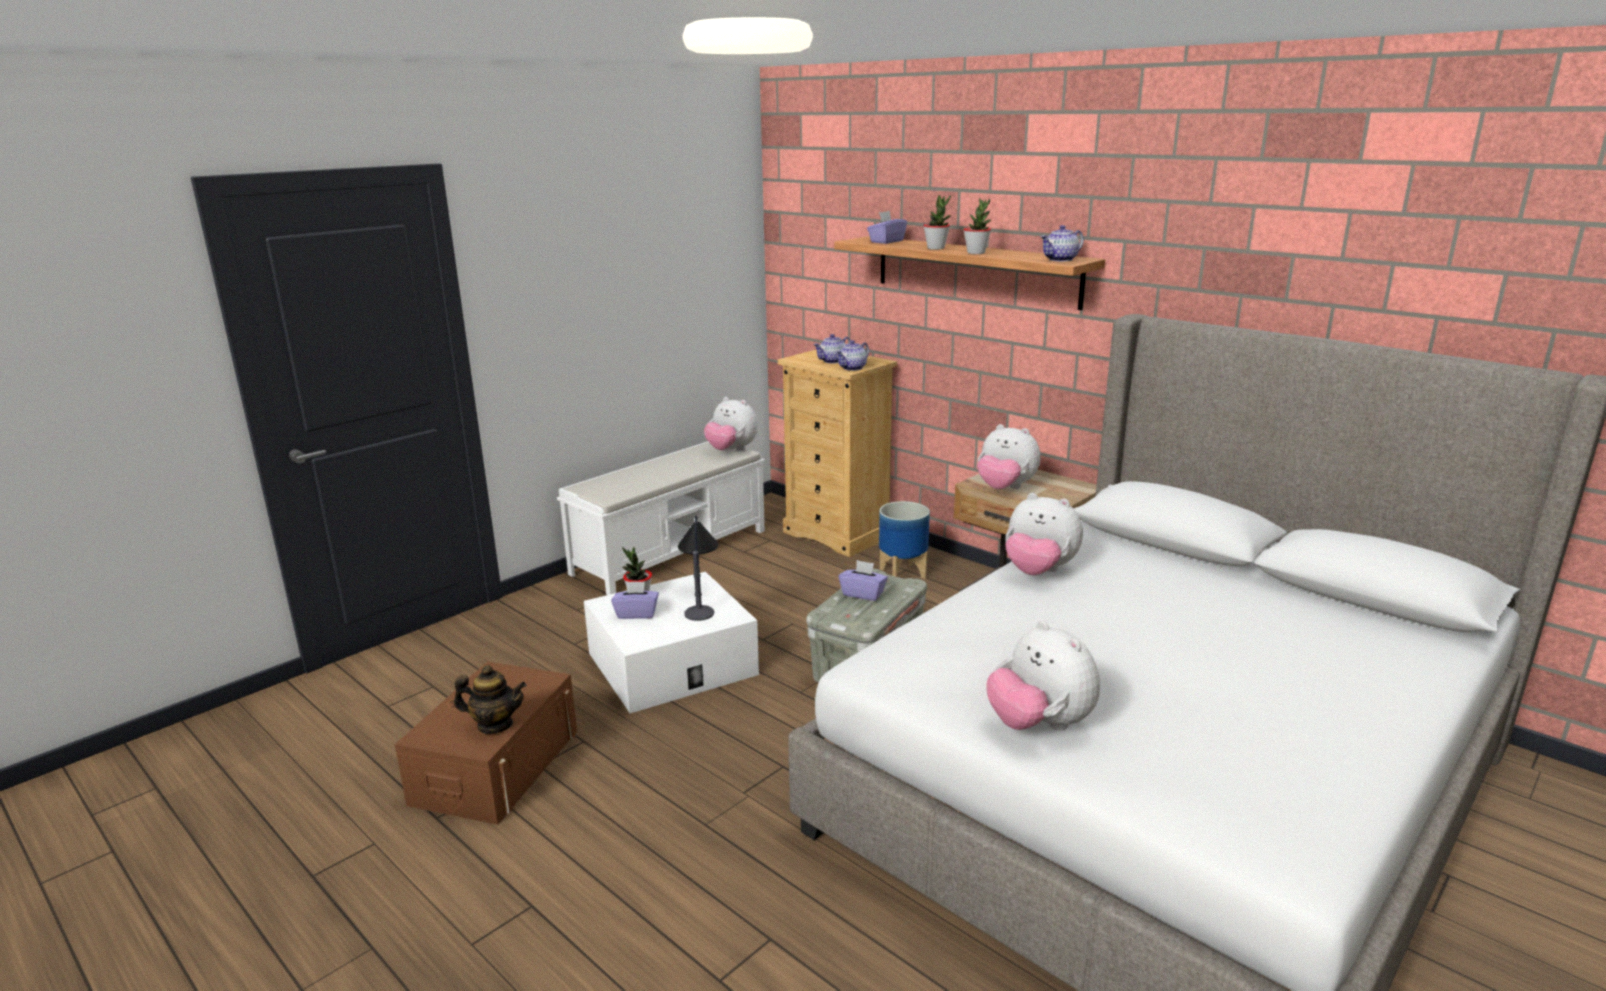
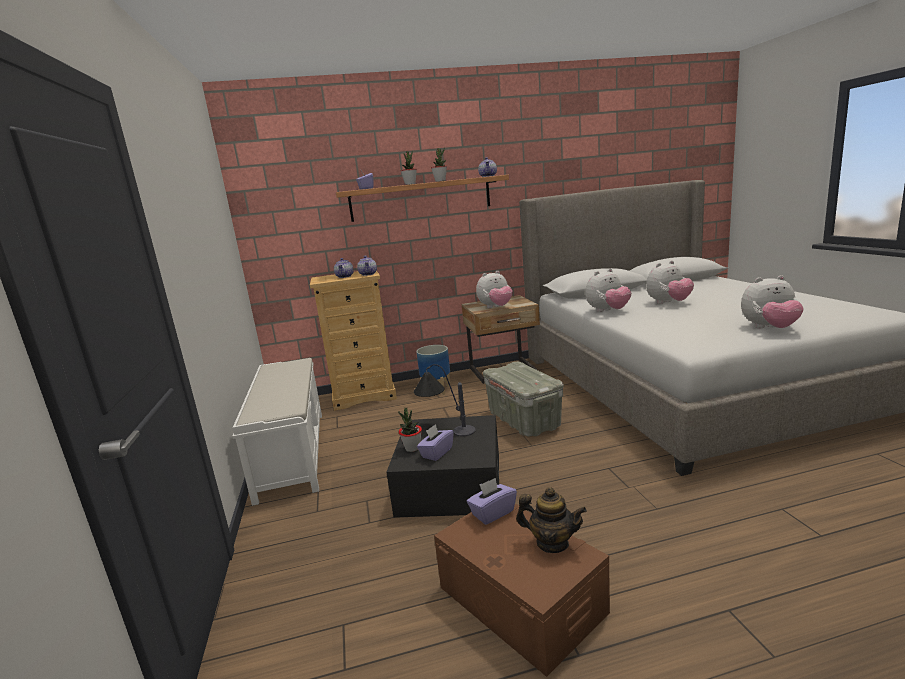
camera: 55 degrees left, 5 degrees down
teapot [454,665,526,734] -> teapot turned 75 degrees clockwise [516,487,587,553]
white storage box [584,572,759,713] -> black storage box [386,415,499,518]
plush toy [704,397,758,451] -> plush toy moved to [646,260,694,304]
purple tissue box [839,560,888,601] -> purple tissue box moved to [467,478,517,525]

